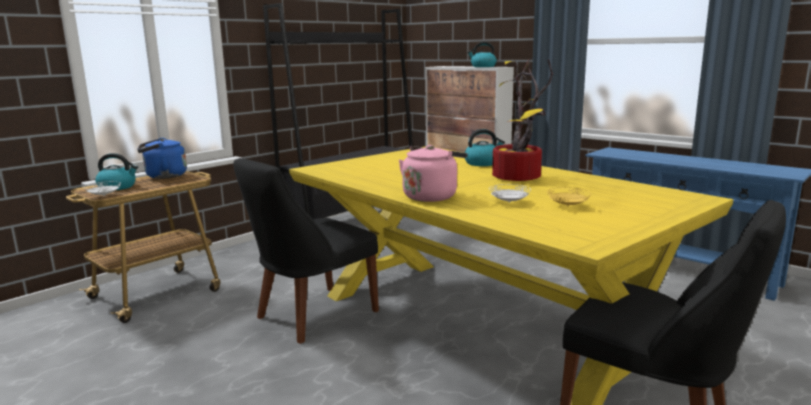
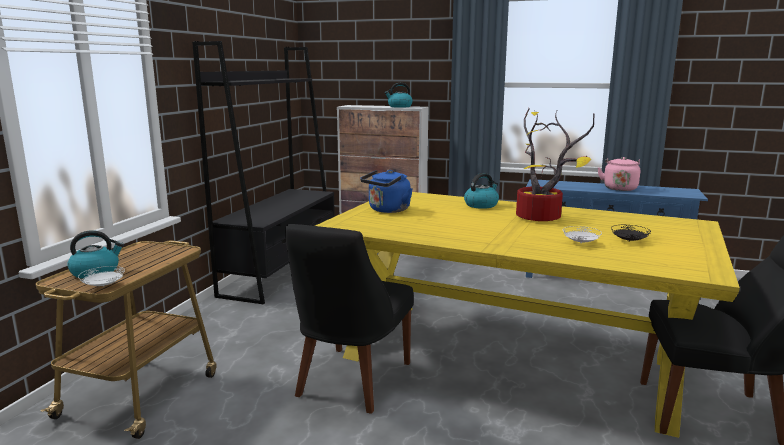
camera: 25 degrees left, 0 degrees up
blue kettle [137,138,187,179] -> blue kettle moved to [360,170,413,213]
pink kettle [399,145,467,202] -> pink kettle moved to [597,157,640,191]
yellow plate [547,187,591,206] -> black plate [611,225,651,242]

